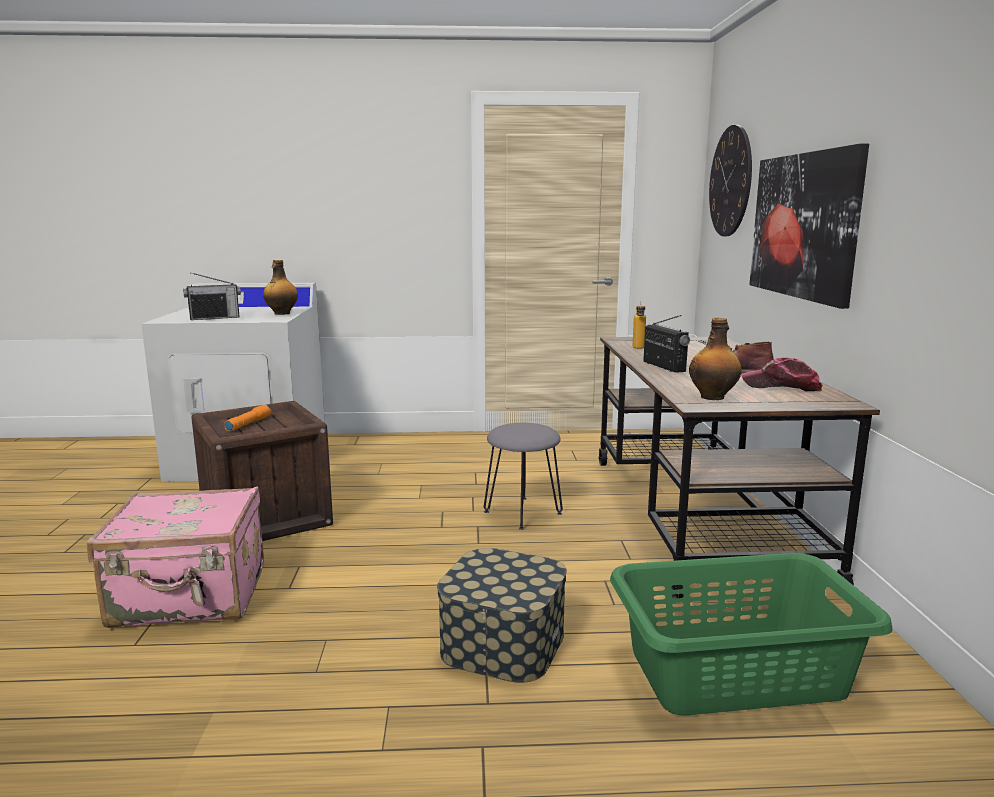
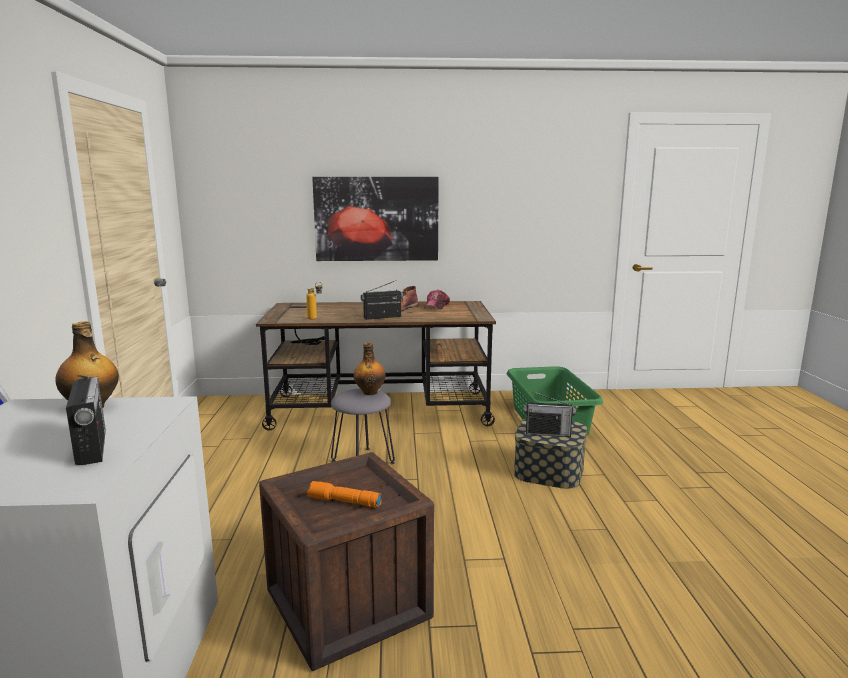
camera: 90 degrees left, 0 degrees up
pink suitcase [87,487,264,628] -> none
bottle [689,318,742,400] -> bottle moved to [354,342,386,395]
wall clock [709,125,752,236] -> none
none -> radio [524,391,576,437]

